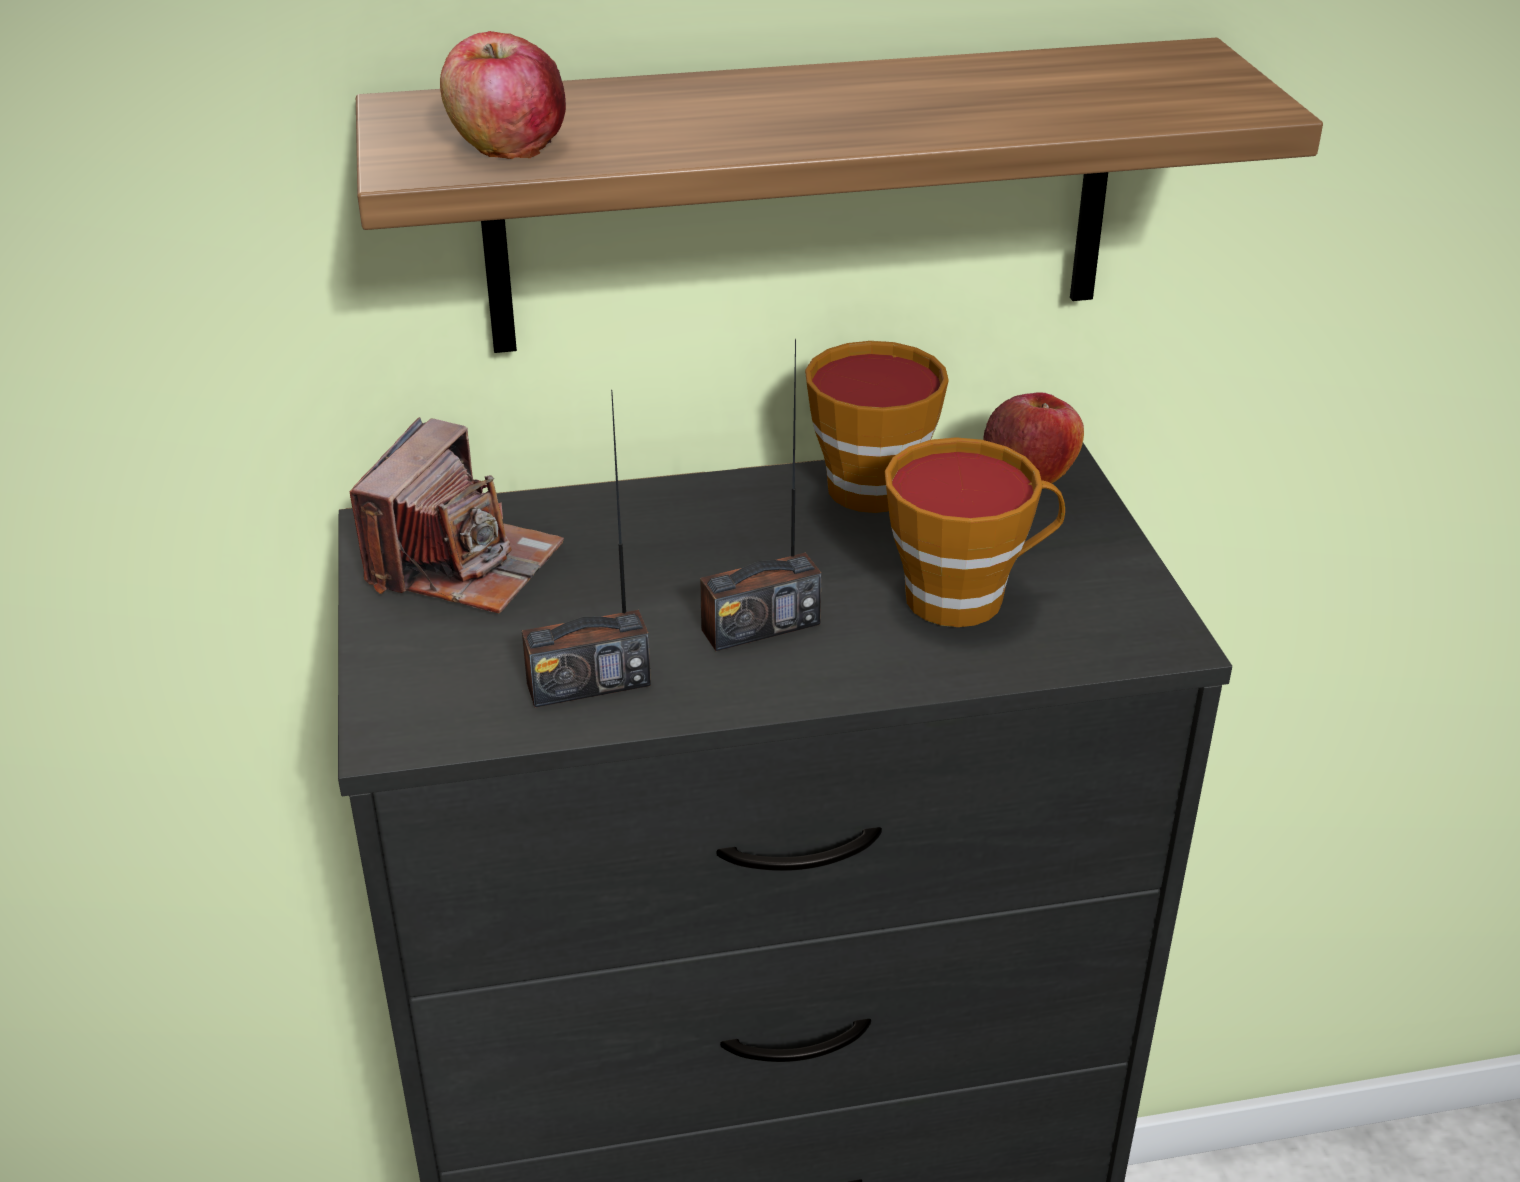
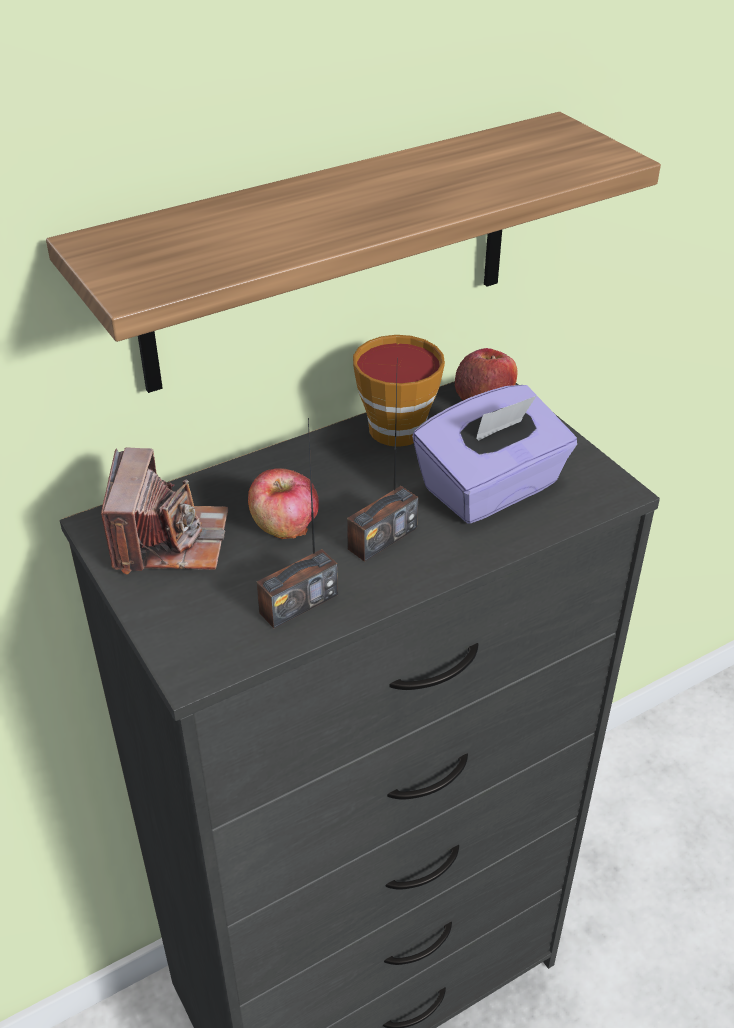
camera: 20 degrees left, 5 degrees up
apple [440,31,566,159] -> apple moved to [248,469,319,539]
cup [885,437,1065,627] -> purple tissue box [412,385,577,524]

